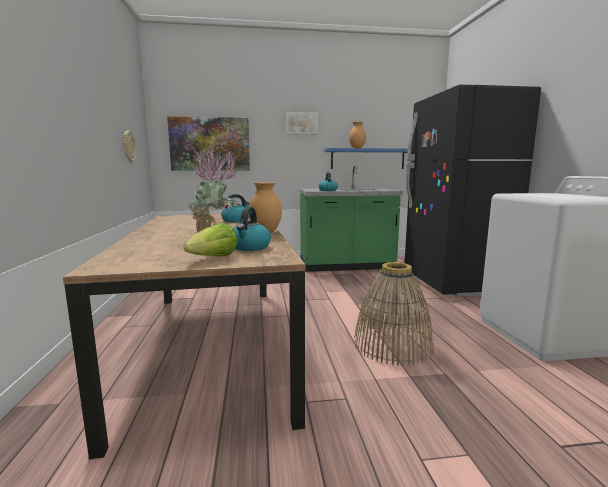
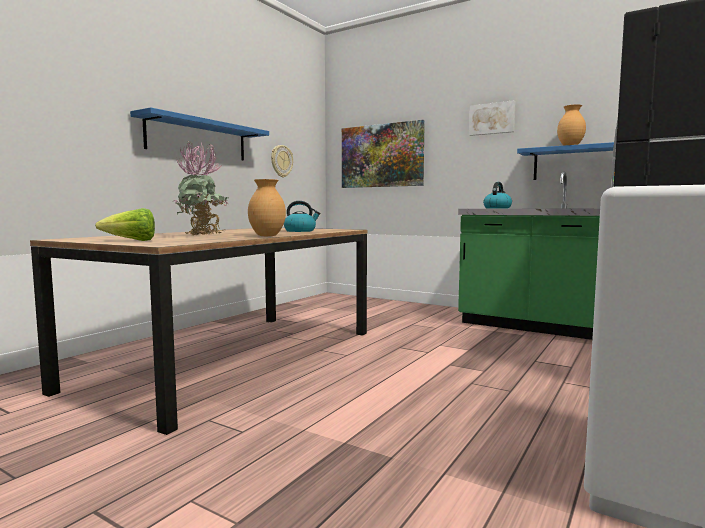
camera: 40 degrees right, 5 degrees down
kettle [233,207,271,251] -> none
basket [355,262,434,366] -> none
none -> blue shelf [130,107,269,161]

